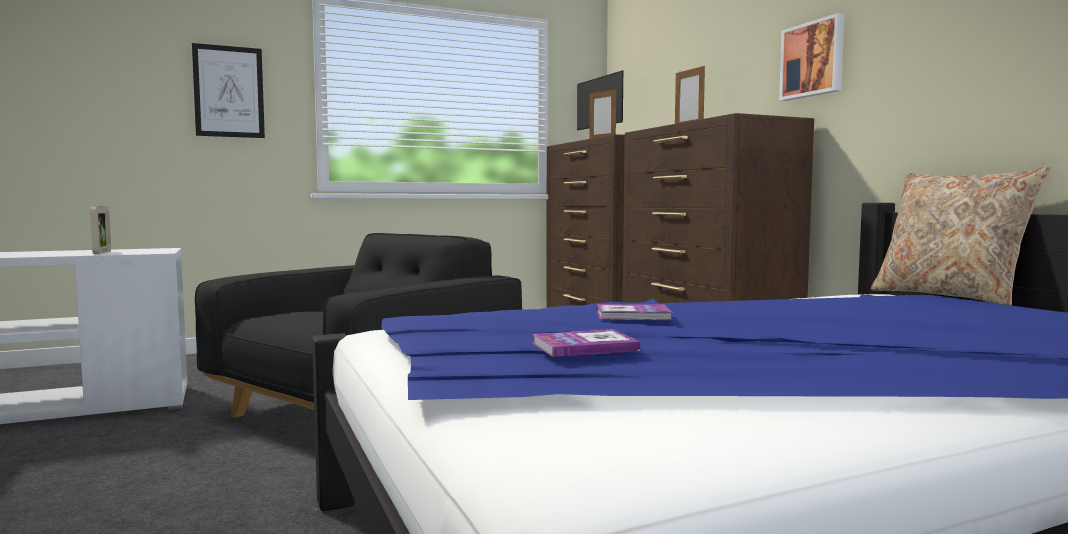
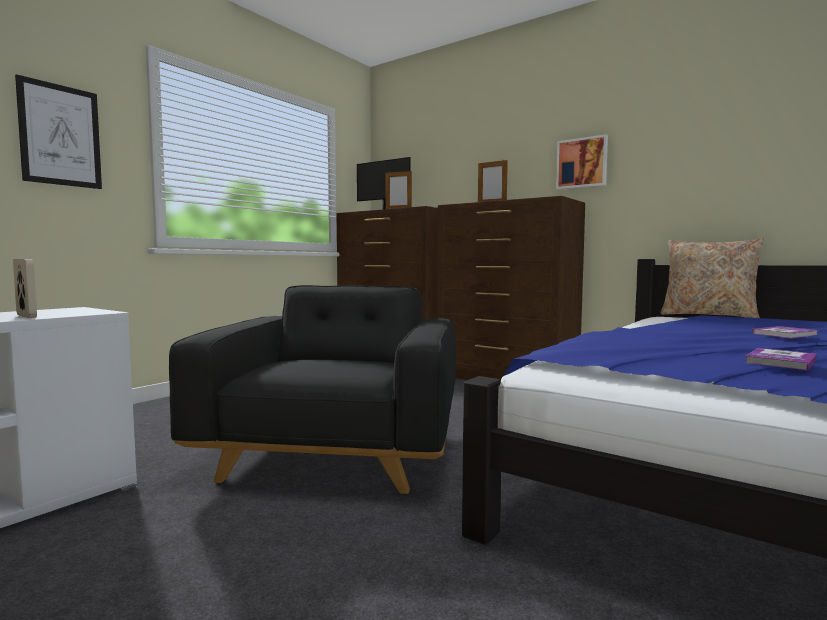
camera: 30 degrees left, 0 degrees up
book [597,304,672,320] -> book moved to [752,326,817,338]

